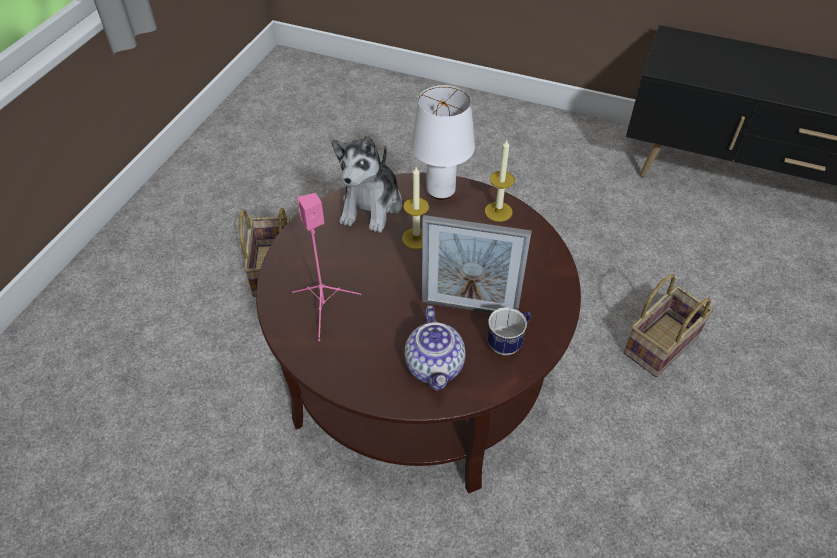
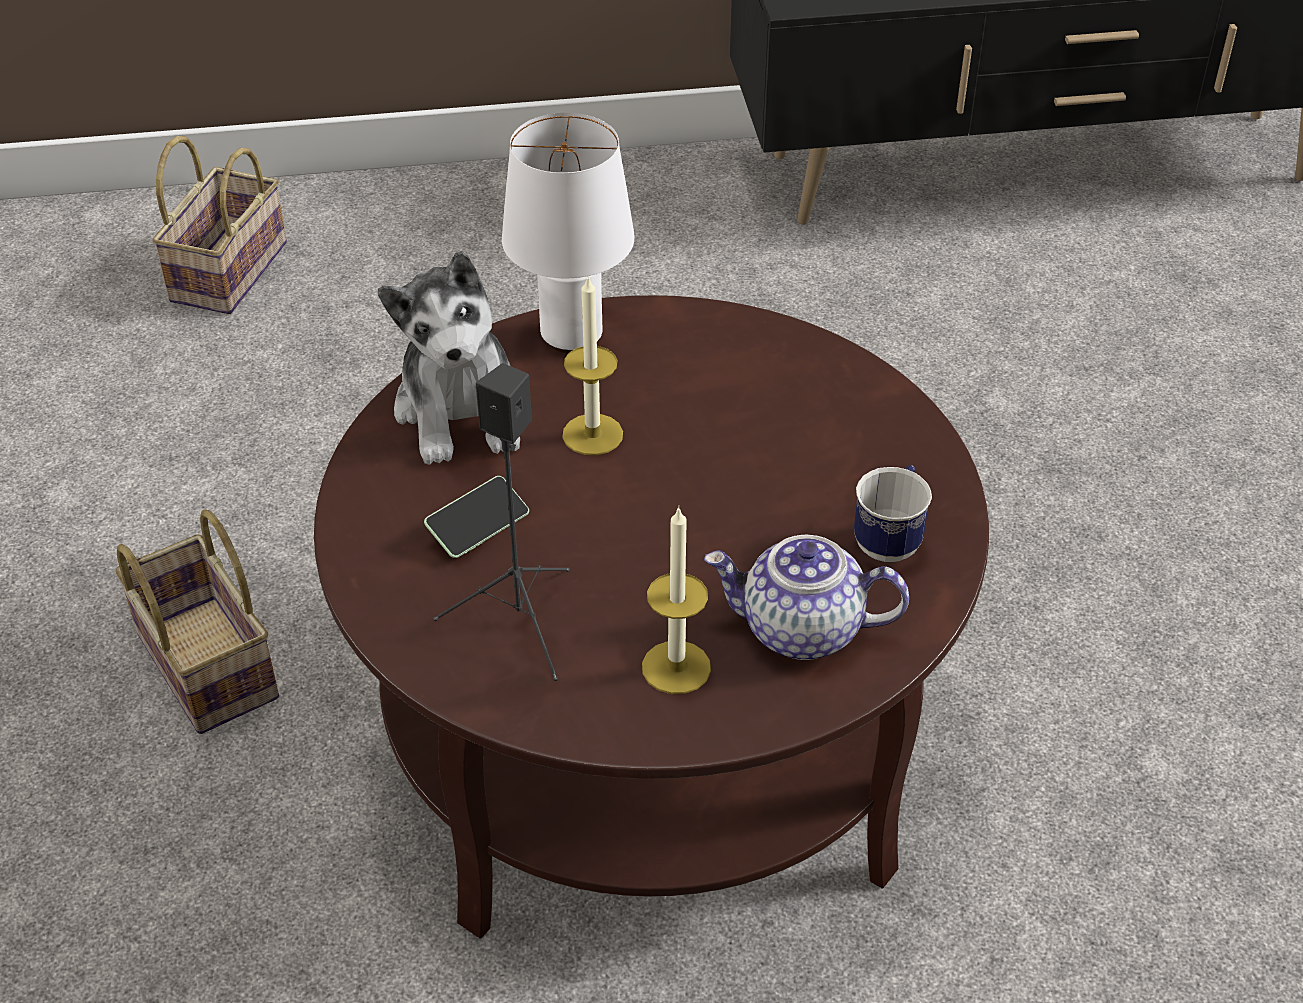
camera: 30 degrees left, 5 degrees down
pink speaker [293,193,361,341] -> black speaker [433,363,570,681]
teapot [404,305,466,391] -> teapot turned 135 degrees clockwise [704,535,909,660]
picture frame [422,215,532,313] -> none
candle [485,140,515,222] -> candle moved to [642,506,711,694]
basket [624,274,713,377] -> basket moved to [152,136,287,314]
none -> phone [424,476,529,558]

